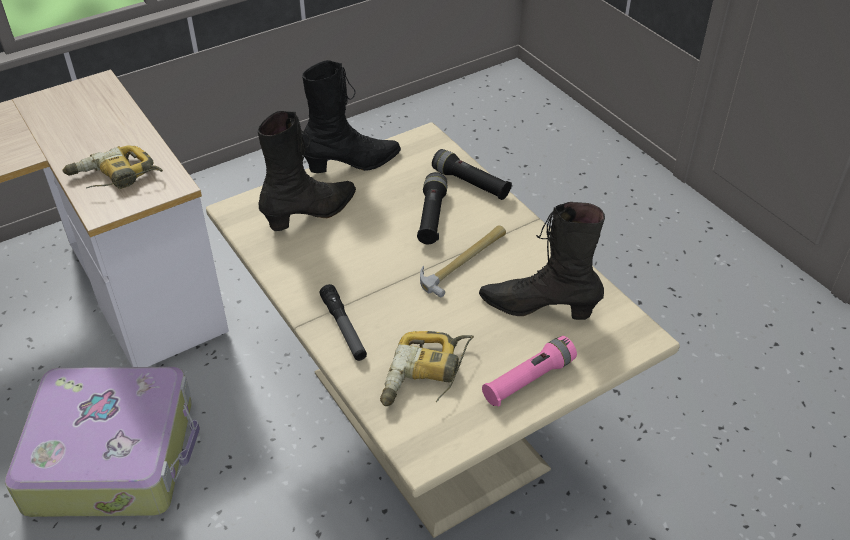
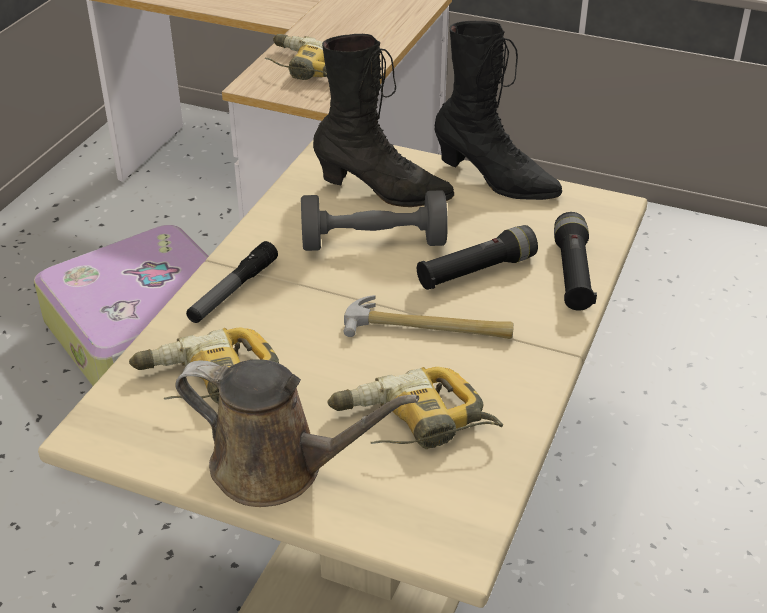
camera: 55 degrees right, 5 degrees down
black boot [479,202,605,320] -> power drill [327,367,503,449]
pink flashlight [482,336,577,407] -> brown watering can [176,359,419,507]
none -> grey dumbbell [301,190,448,251]

